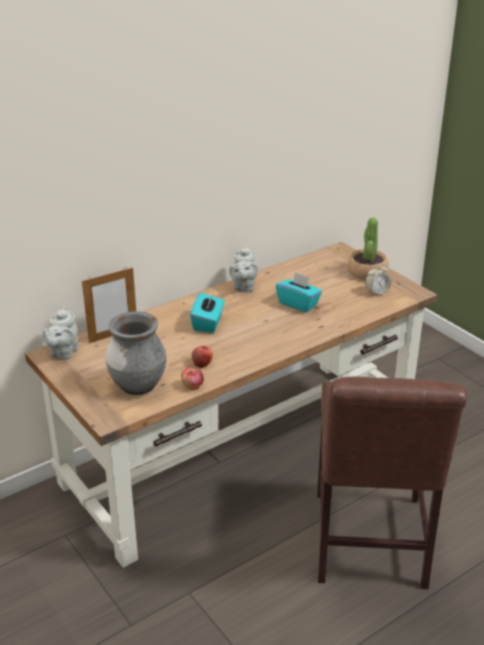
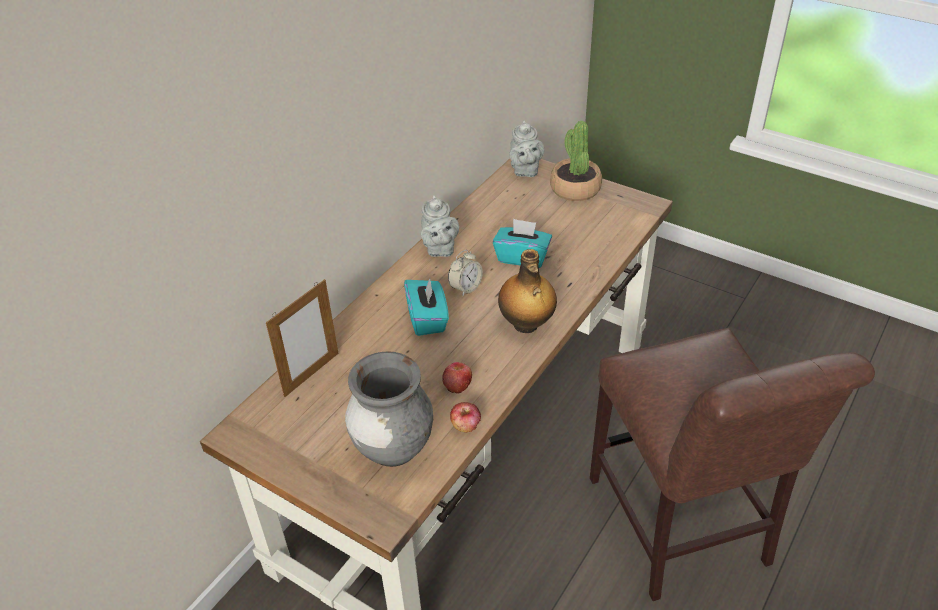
camera: 20 degrees left, 10 degrees up
grey teapot [43,307,78,360] -> grey teapot moved to [509,120,544,177]
alarm clock [365,263,391,295] -> alarm clock moved to [448,250,483,297]
none -> bottle [498,249,557,333]

